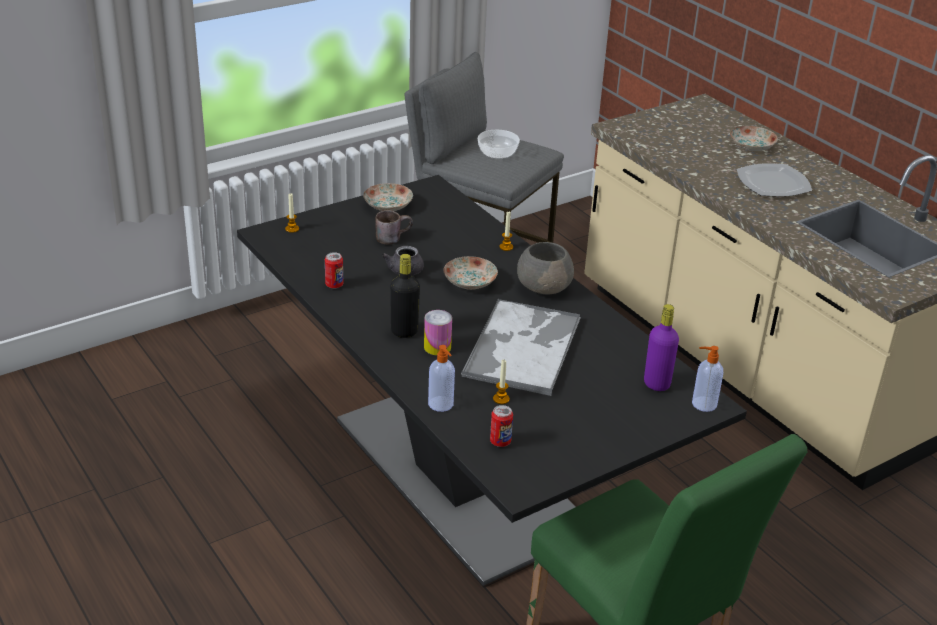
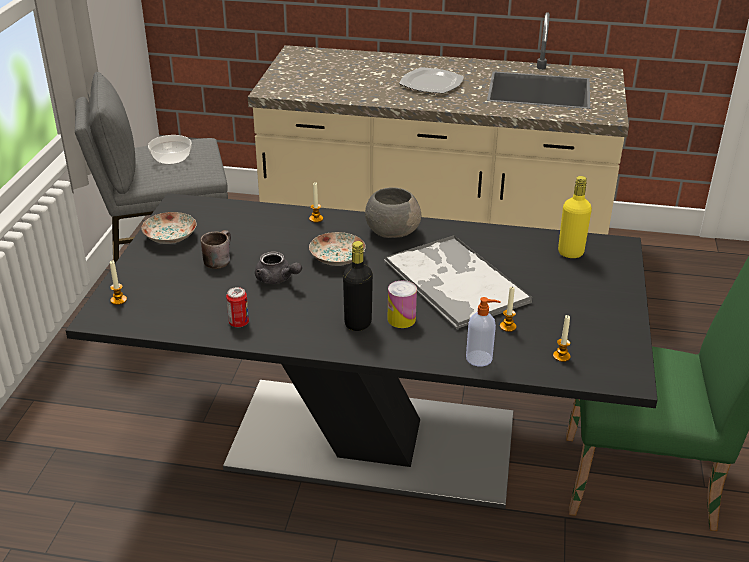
camera: 45 degrees left, 0 degrees up
can [490,405,513,447] -> candle [553,315,571,362]
purple bottle [644,304,679,391] -> yellow bottle [558,176,592,258]
soap dispenser [692,346,723,412] -> none
plate [730,126,778,151] -> none

